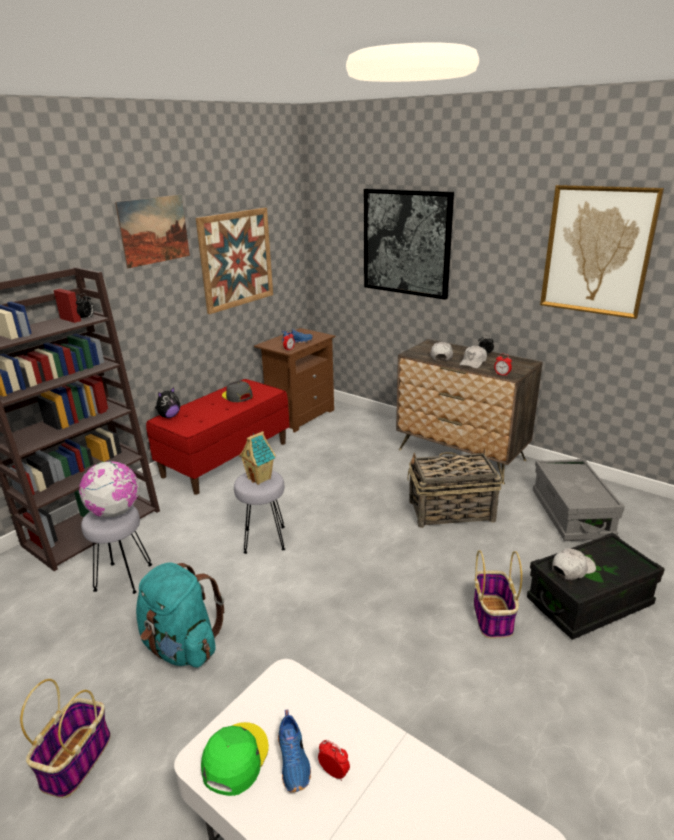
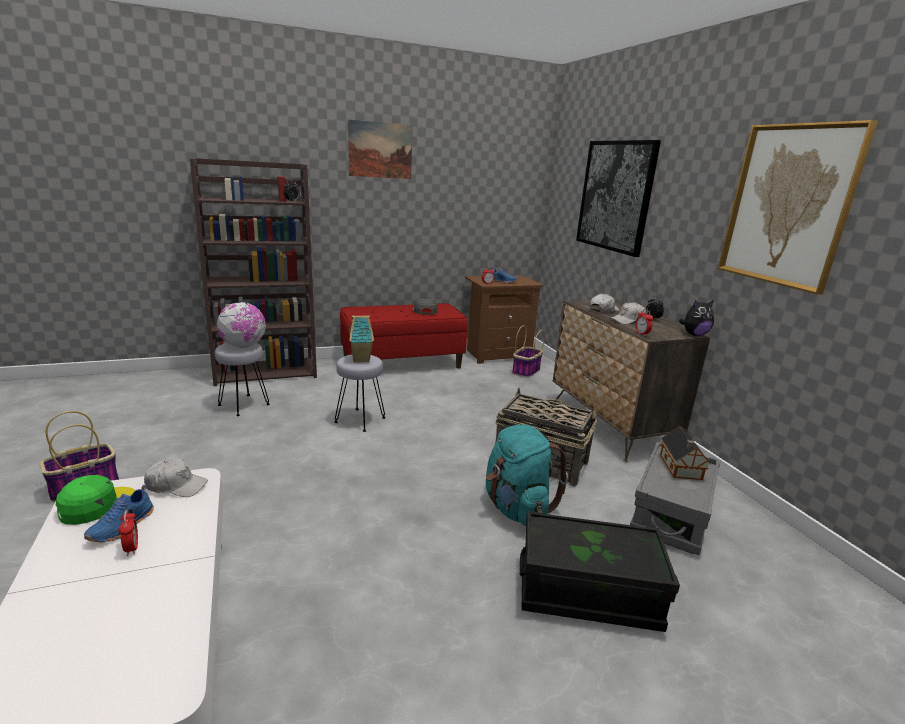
camera: 30 degrees right, 5 degrees down
turquoise backpack [136,563,224,668] -> turquoise backpack moved to [486,424,568,526]
plush toy [155,387,180,418] -> plush toy moved to [679,300,714,336]
picture [196,208,273,314] -> none
basket [474,550,522,638] -> basket moved to [512,325,545,378]
white cap [552,548,596,580] -> white cap moved to [144,458,208,497]
none -> toy house [660,426,711,480]

